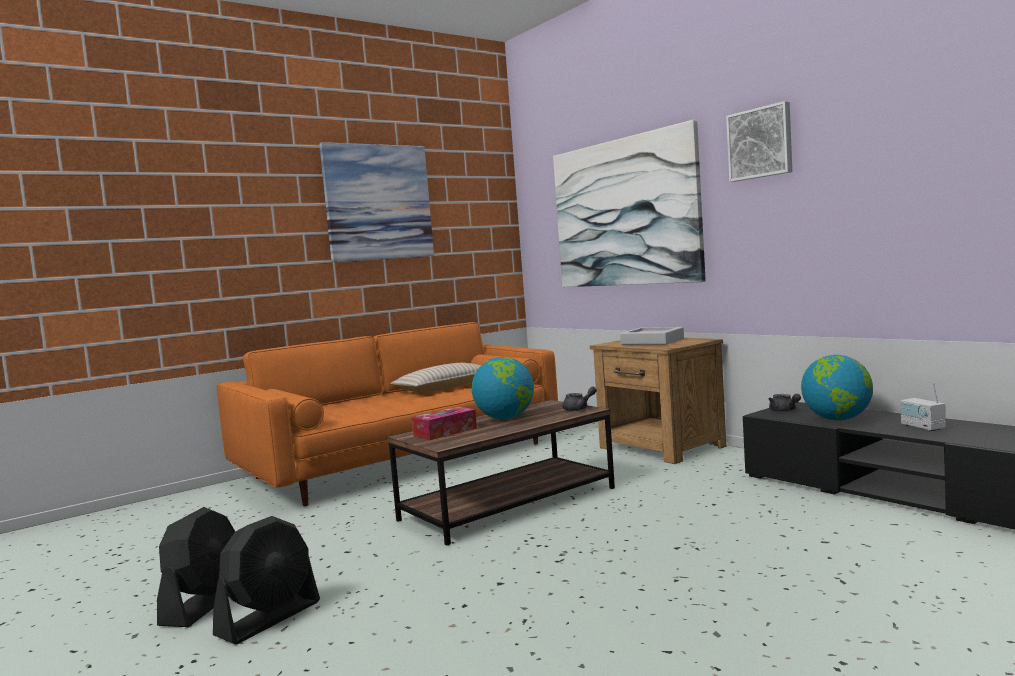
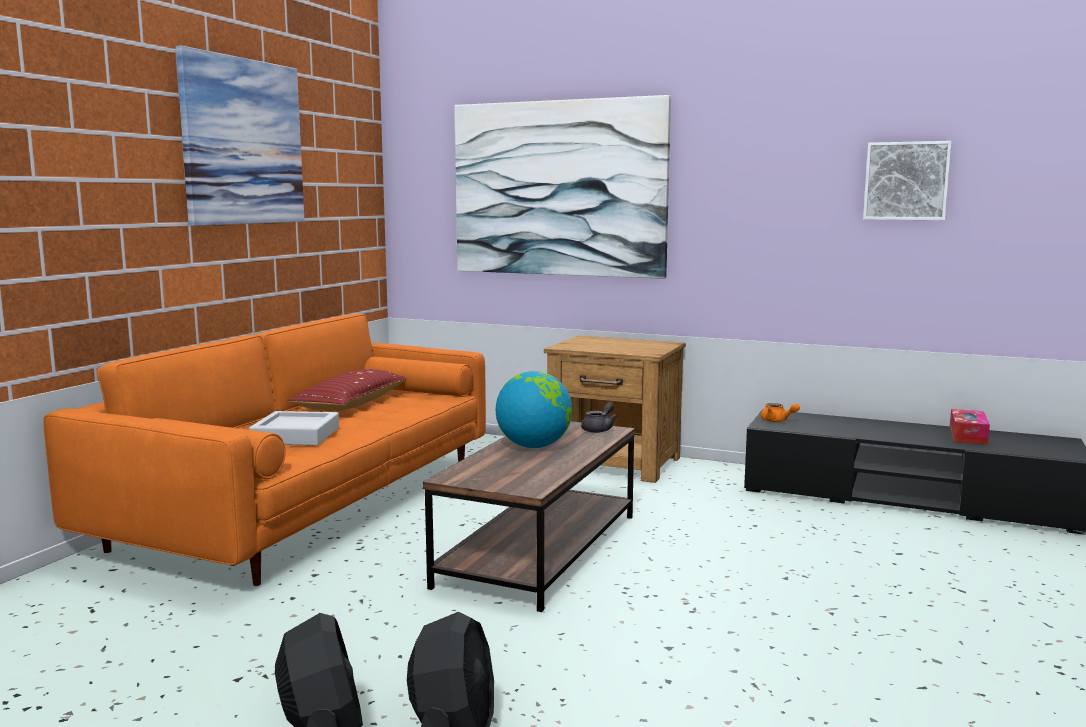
camera: 30 degrees left, 5 degrees up
beige pillow [390,363,481,392] -> red pillow [287,369,407,411]
tissue box [412,407,477,440] -> tissue box moved to [950,409,990,445]
grey tray [620,327,684,345] -> grey tray moved to [249,411,339,446]
picture [726,101,792,182] -> picture moved to [863,141,951,220]
grey teapot [769,394,801,412] -> orange teapot [761,403,800,422]
globe [801,355,873,420] -> none
radio [901,383,946,432] -> none

